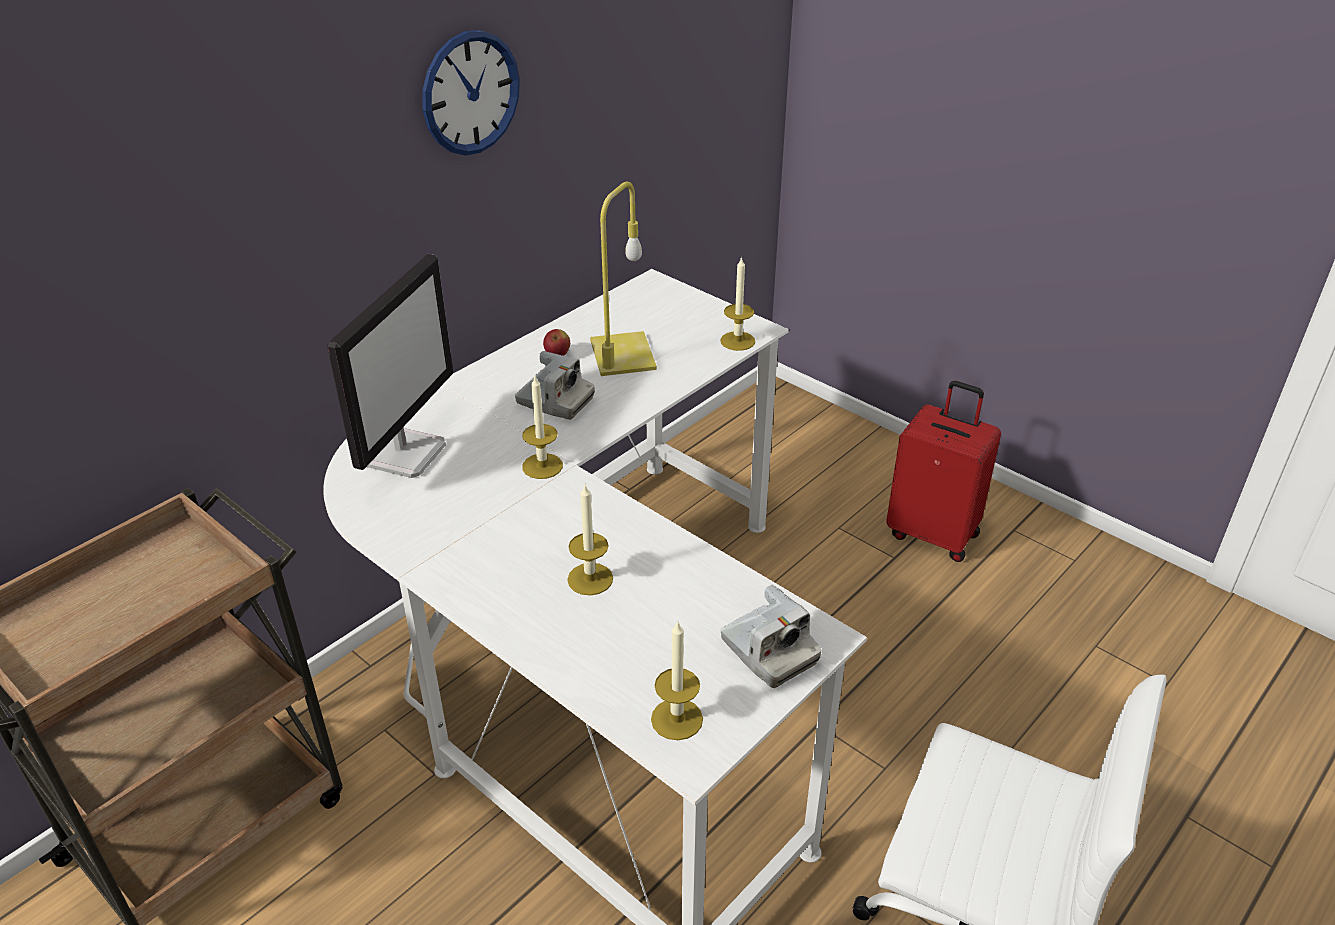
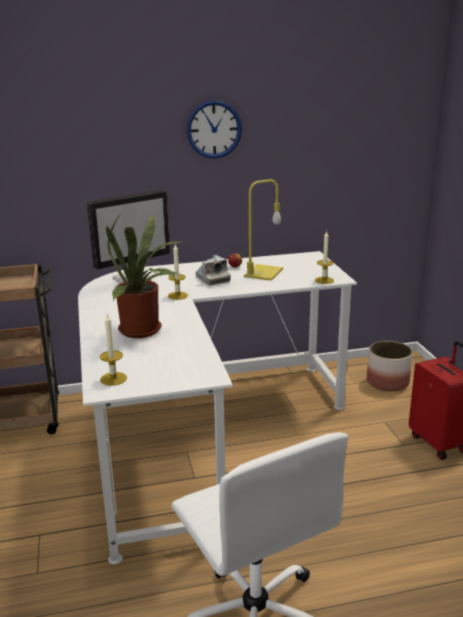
camera: 35 degrees right, 15 degrees down
candle [567,485,613,595] -> potted plant [106,214,183,338]
camera [721,584,821,688] -> none
none -> planter [367,341,413,391]

